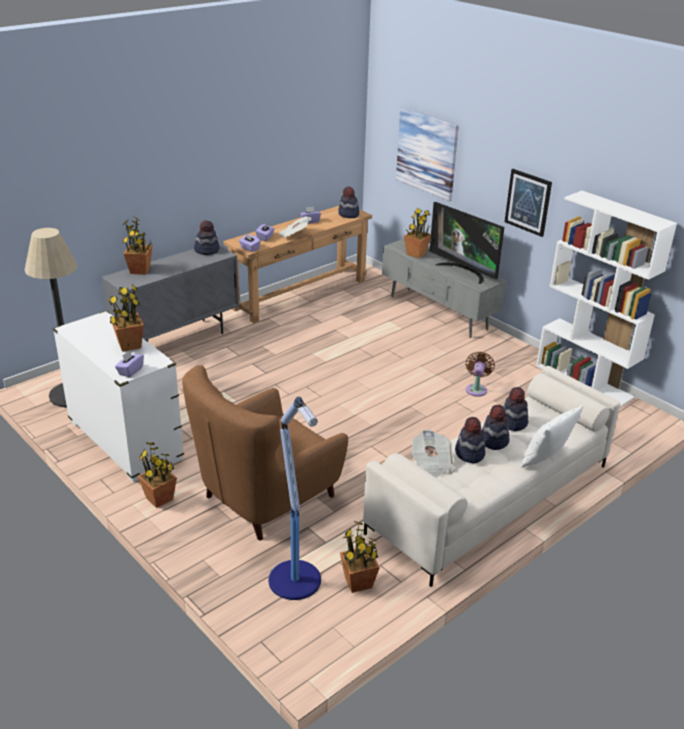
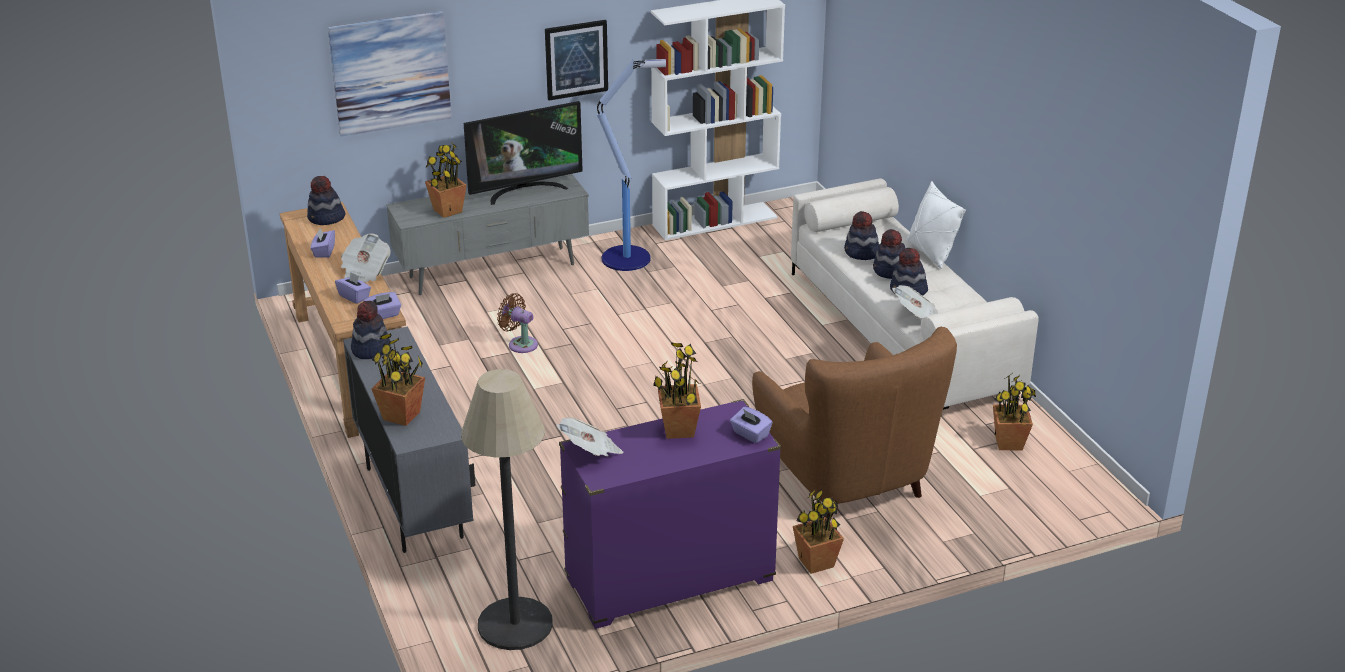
camera: 70 degrees left, 0 degrees up
white dresser [53,310,184,482] -> purple dresser [559,399,781,629]
floor lamp [268,397,321,600] -> floor lamp moved to [597,59,666,271]
brown fan [465,352,495,397] -> brown fan moved to [497,293,538,353]
none -> newspaper [556,417,624,456]

